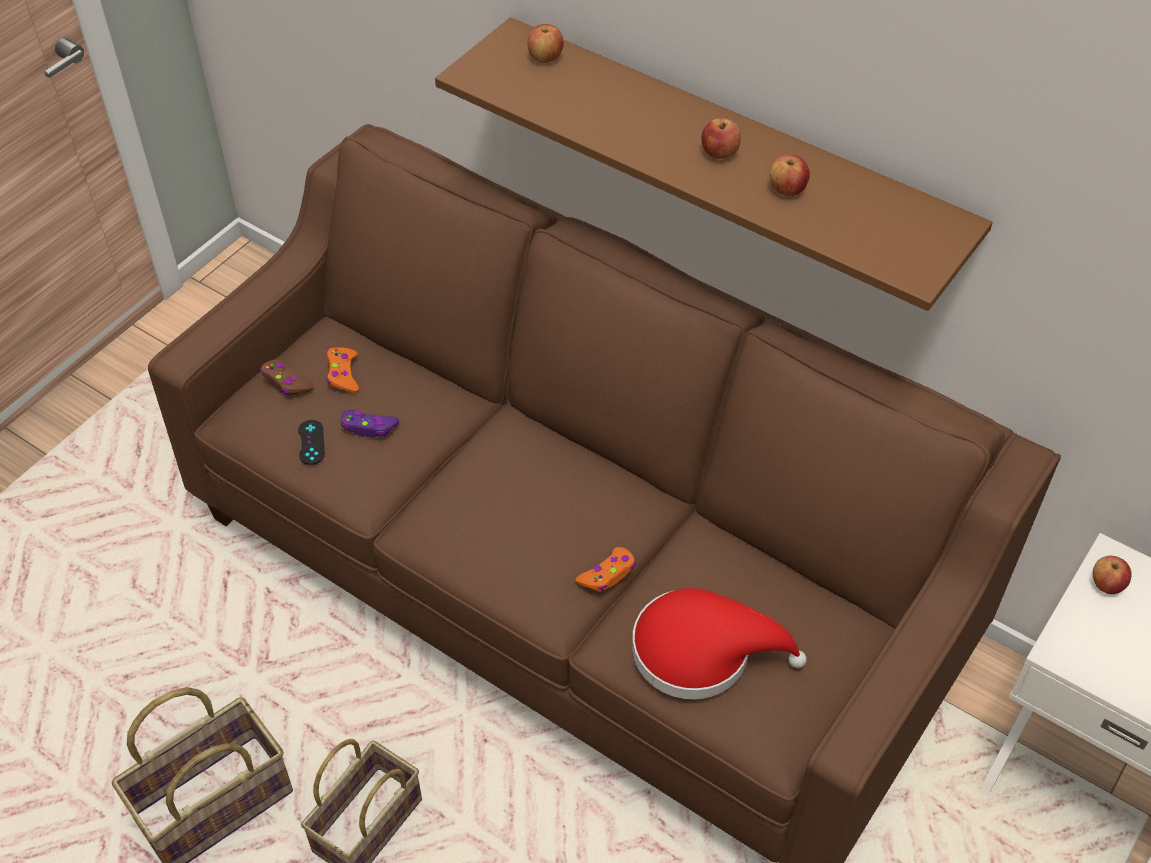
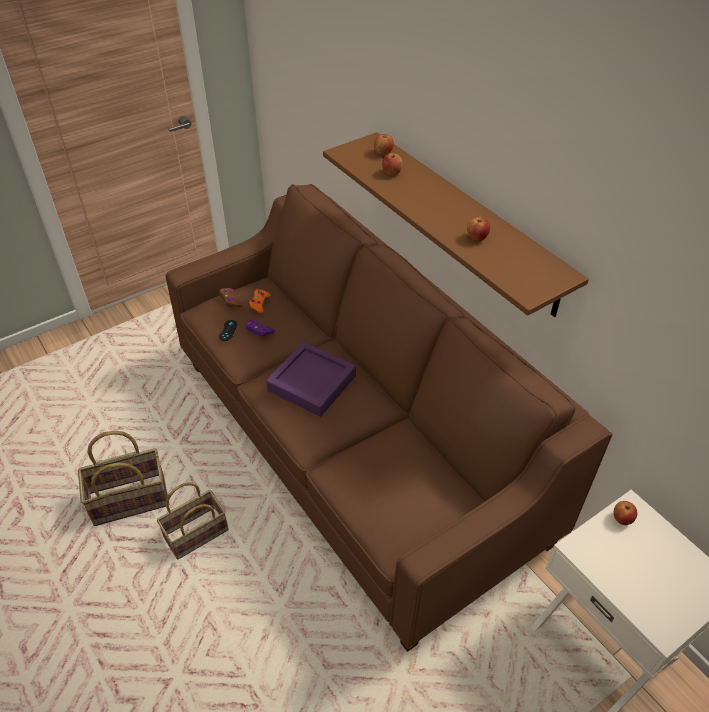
camera: 20 degrees right, 5 degrees down
orange game controller [576,547,636,592] -> none
red hat [632,588,807,699] -> none
apple [701,118,741,159] -> apple moved to [382,153,402,175]
none -> purple tray [266,342,356,417]

